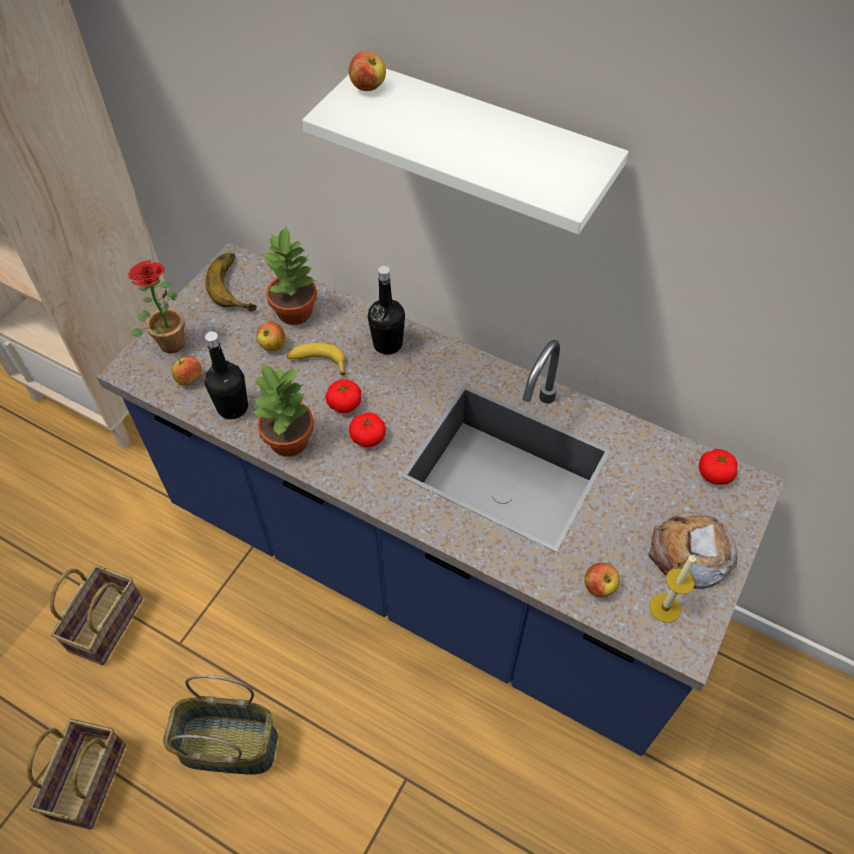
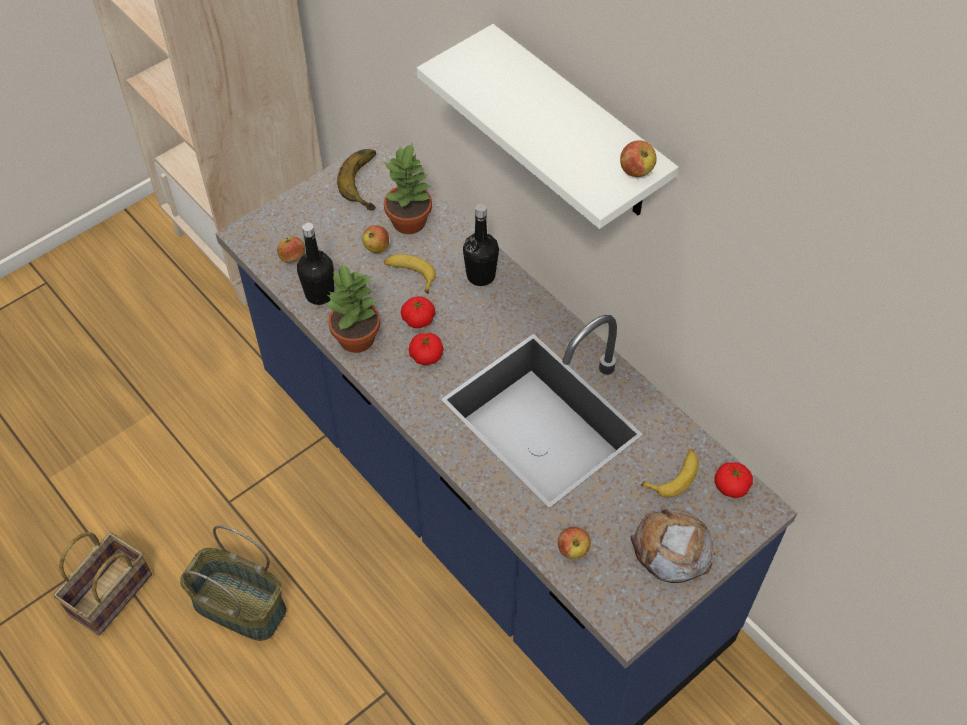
camera: 20 degrees right, 0 degrees up
basket [50,565,143,665] -> none
potted plant [128,260,185,353] -> none
apple [349,51,386,91] -> apple moved to [620,141,656,177]
candle [649,554,696,623] -> none
none -> banana [641,449,699,497]

